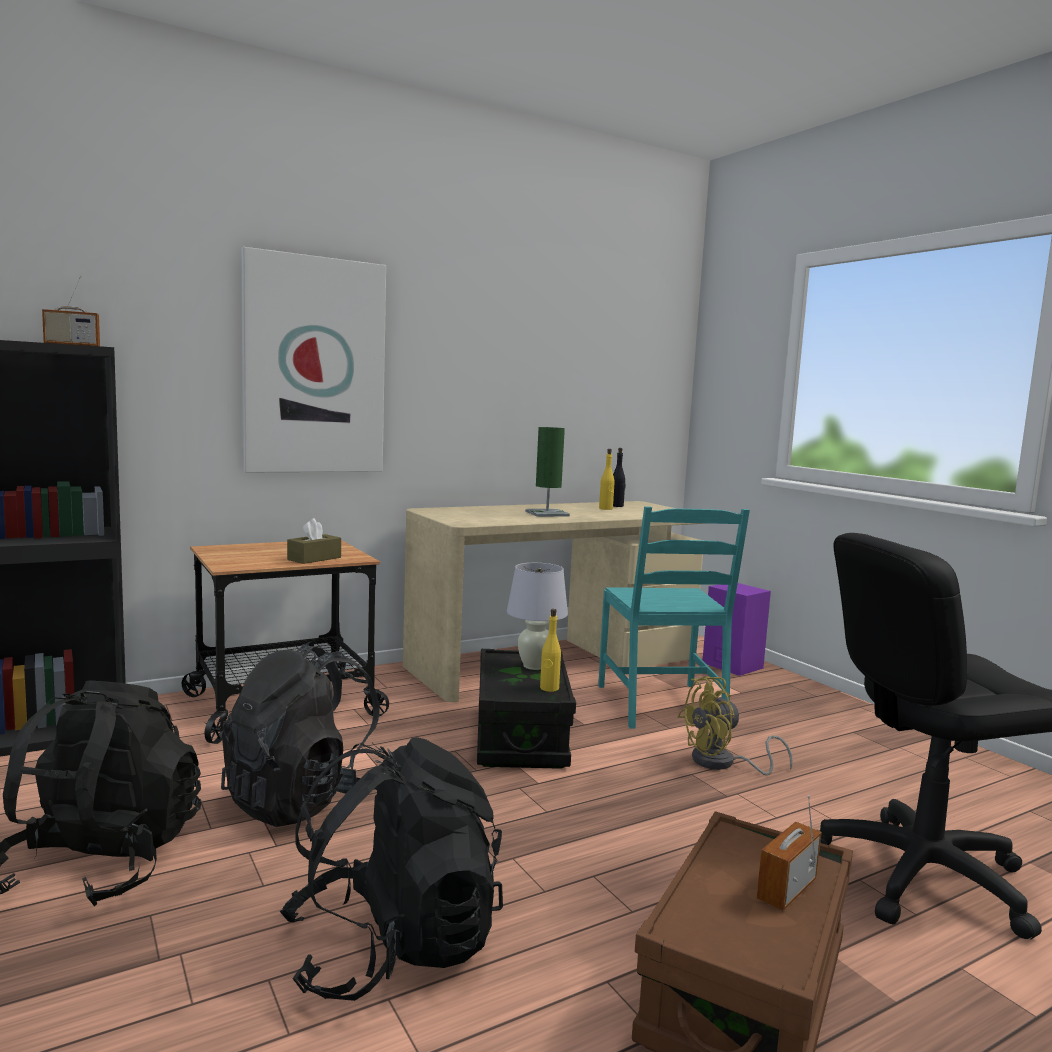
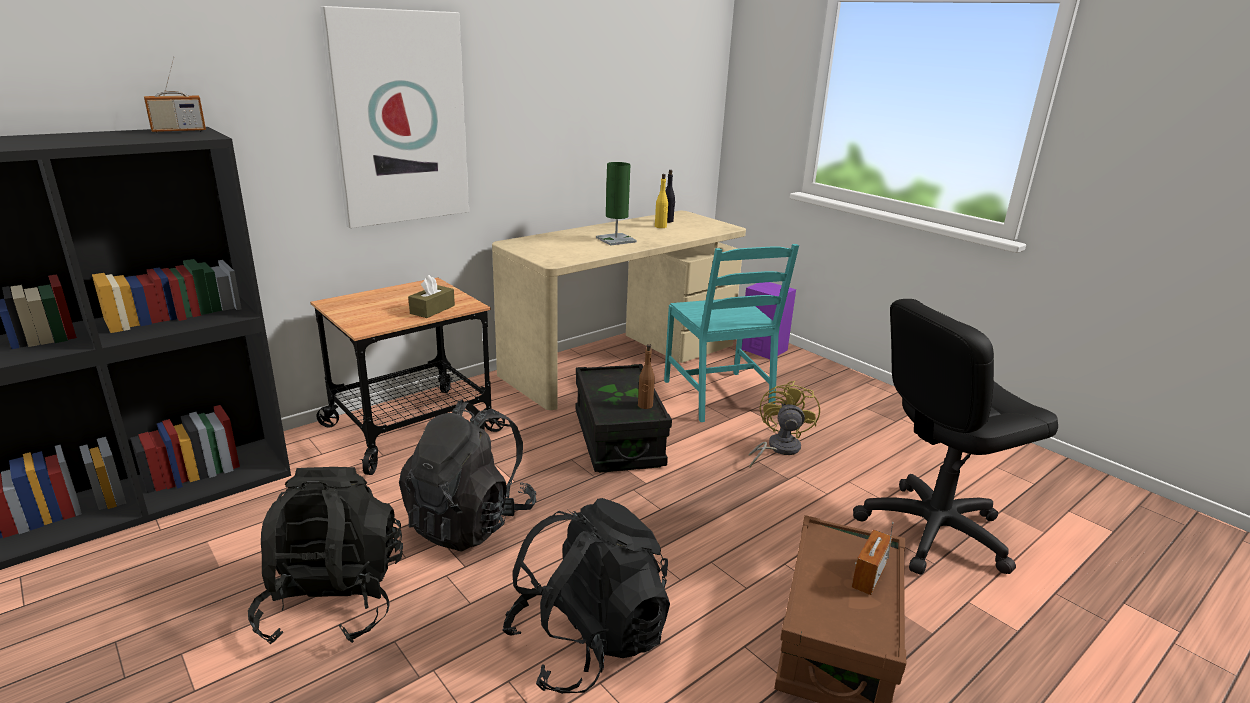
camera: 10 degrees left, 15 degrees up
white table lamp [507,563,568,670] -> none
yellow bottle [540,609,561,692] -> brown bottle [638,344,655,409]
yellow fan [678,676,792,775] -> yellow fan turned 135 degrees clockwise [749,381,820,468]

